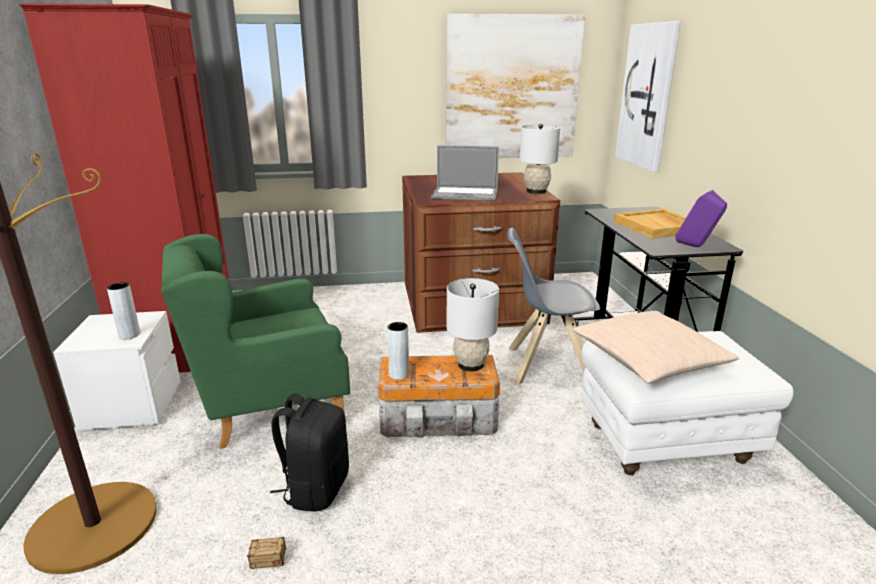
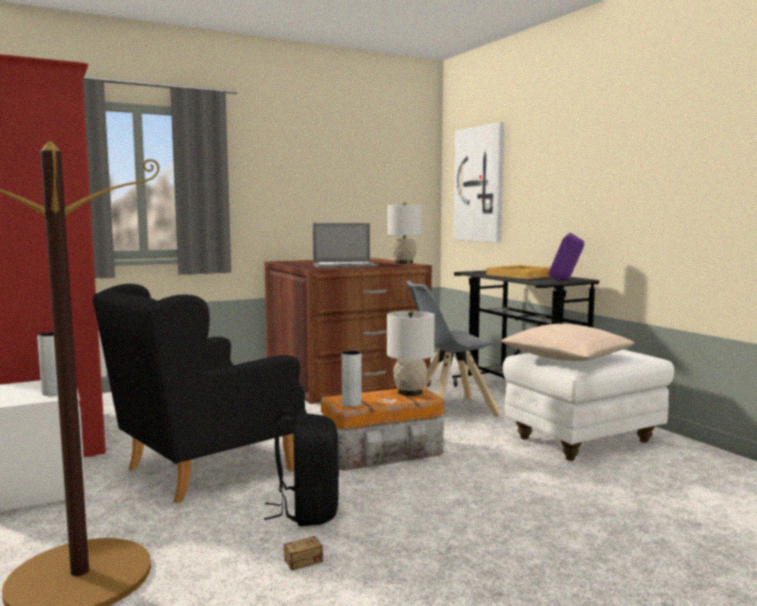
camera: 20 degrees left, 15 degrees down
green armchair [161,234,350,449] -> black armchair [93,284,305,503]
picture [446,14,585,158] -> none

